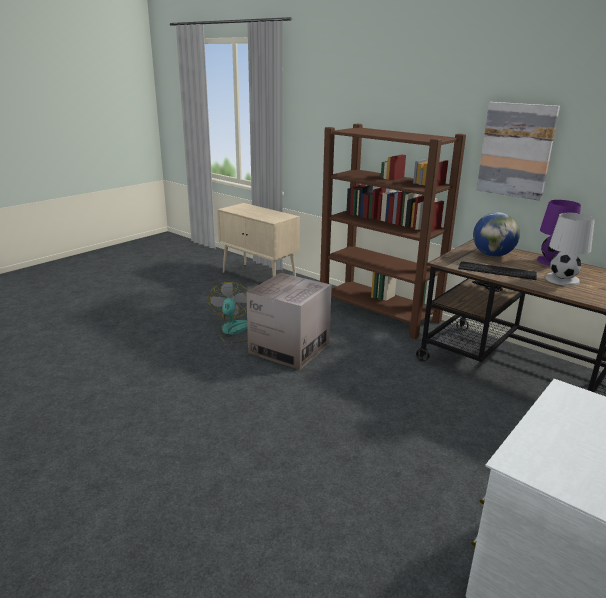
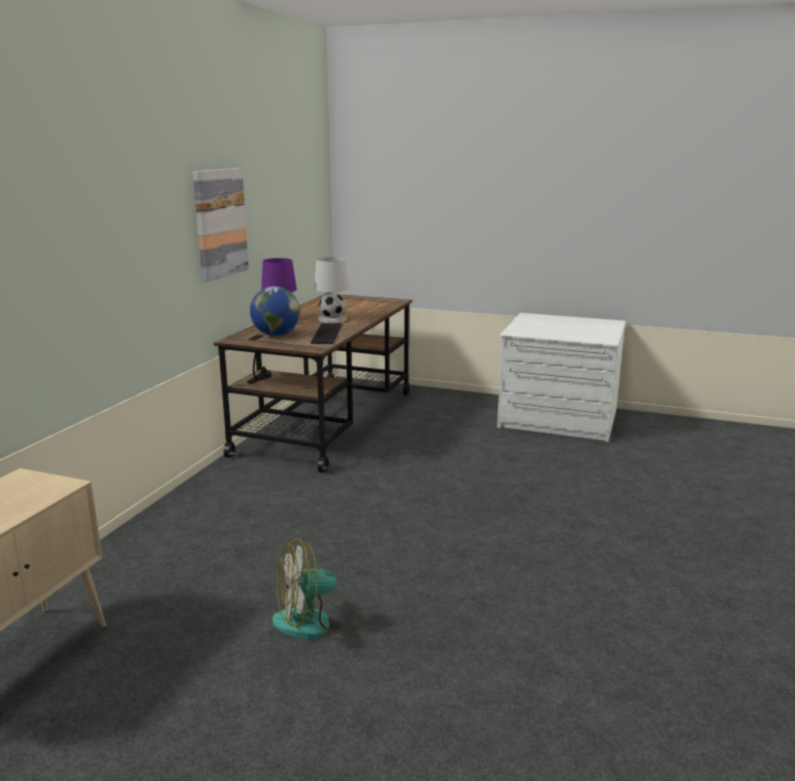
camera: 110 degrees left, 5 degrees down
cardboard box [246,273,332,370] -> none
brown bookcase [320,124,466,339] -> none

